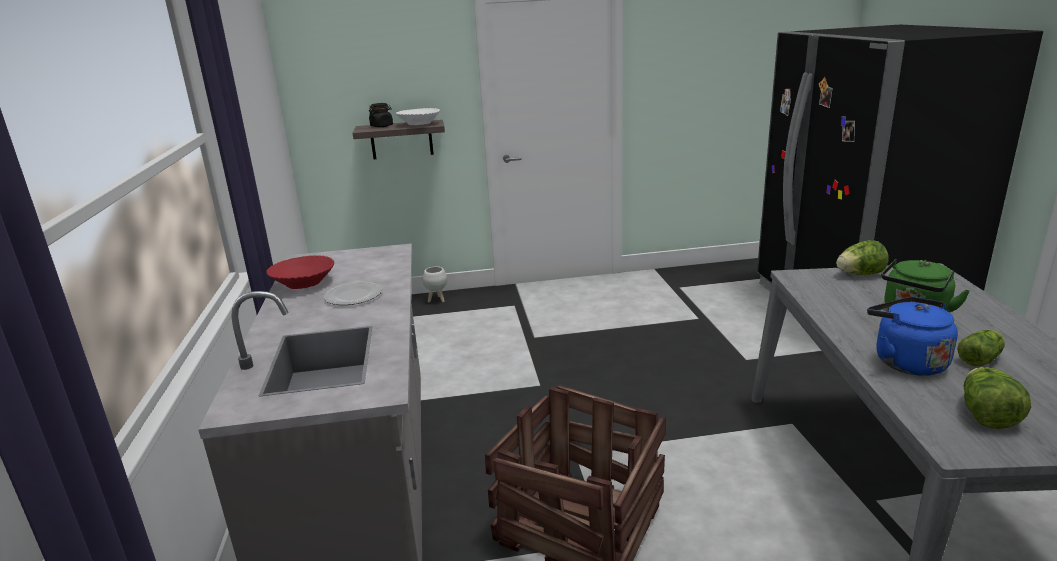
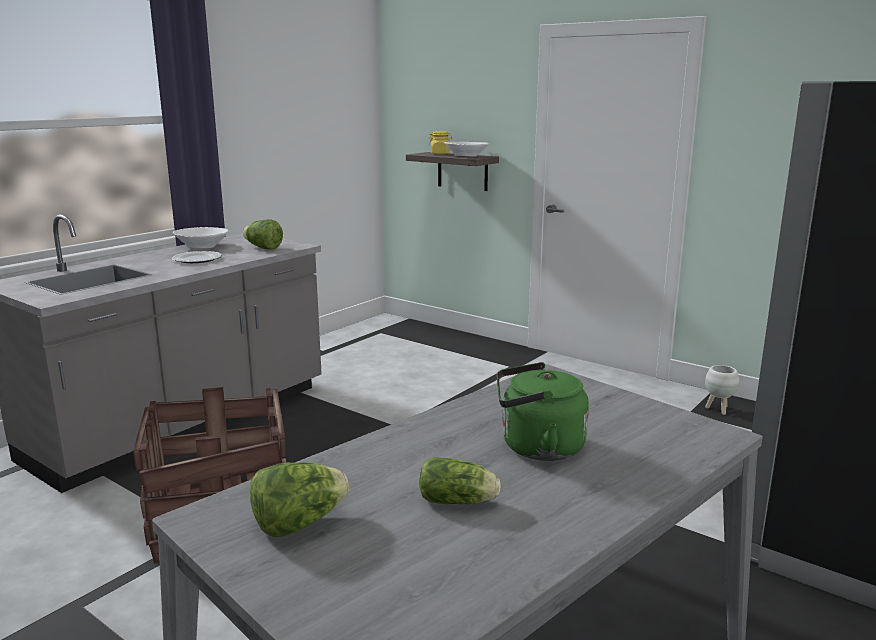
camera: 45 degrees right, 5 degrees down
red bowl [266,255,334,289] -> white bowl [173,227,229,248]
black jar [369,103,393,127] -> yellow jar [429,131,453,154]
white planter [423,266,447,302] -> white planter moved to [705,365,739,415]
lettuce [836,240,889,275] -> lettuce moved to [243,219,283,250]
blue kettle [867,297,958,376] -> none

